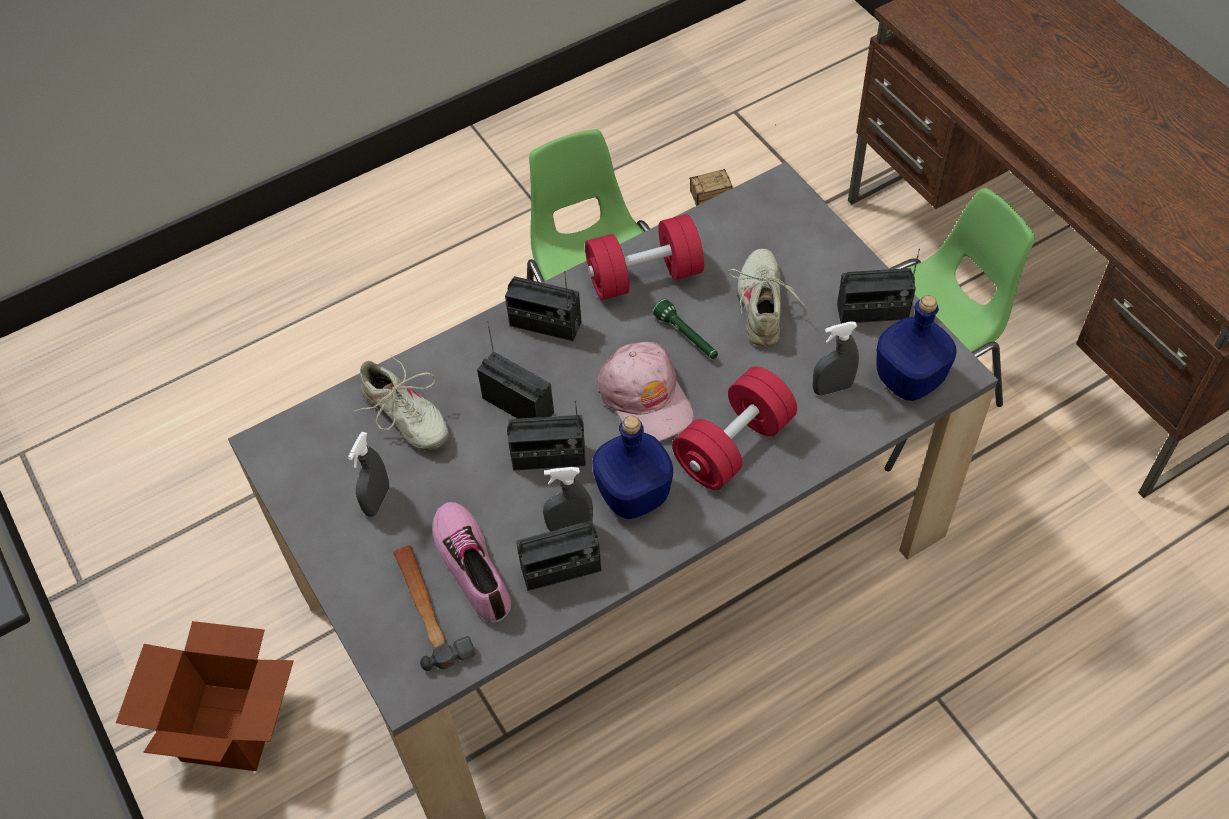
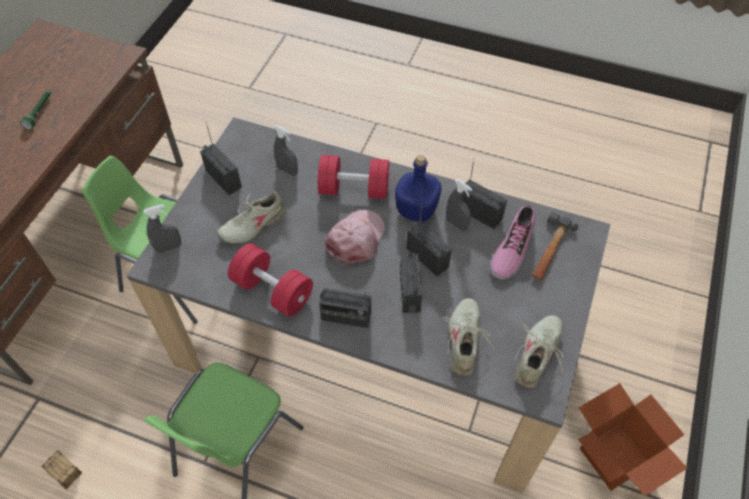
camera: 130 degrees left, 0 degrees up
grey spray bottle [348,432,389,517] -> grey spray bottle moved to [143,204,181,253]
radio [505,271,581,341] -> radio turned 120 degrees clockwise [319,288,371,328]
green flashlight [652,299,718,359] -> green flashlight moved to [20,90,51,130]
blue bottle [876,295,957,401] -> none
none -> beige shoe [515,315,563,388]

